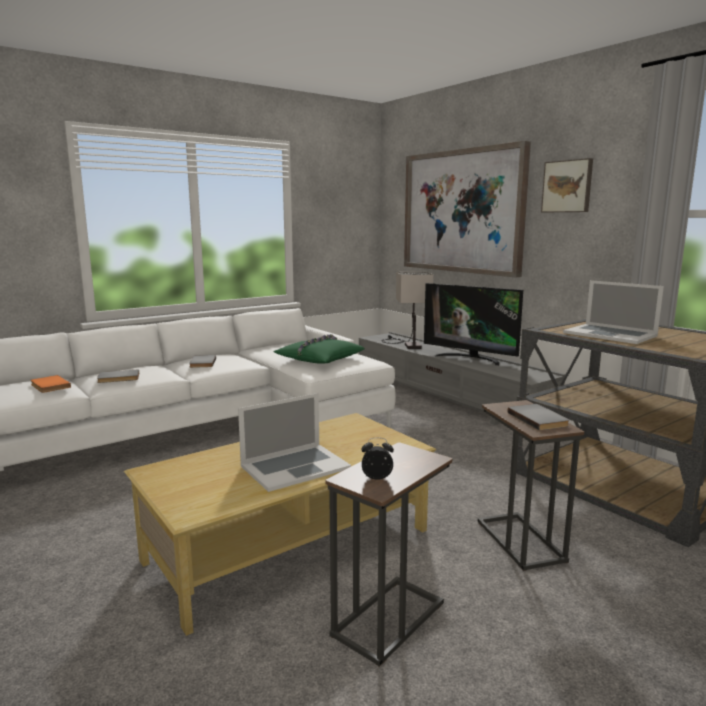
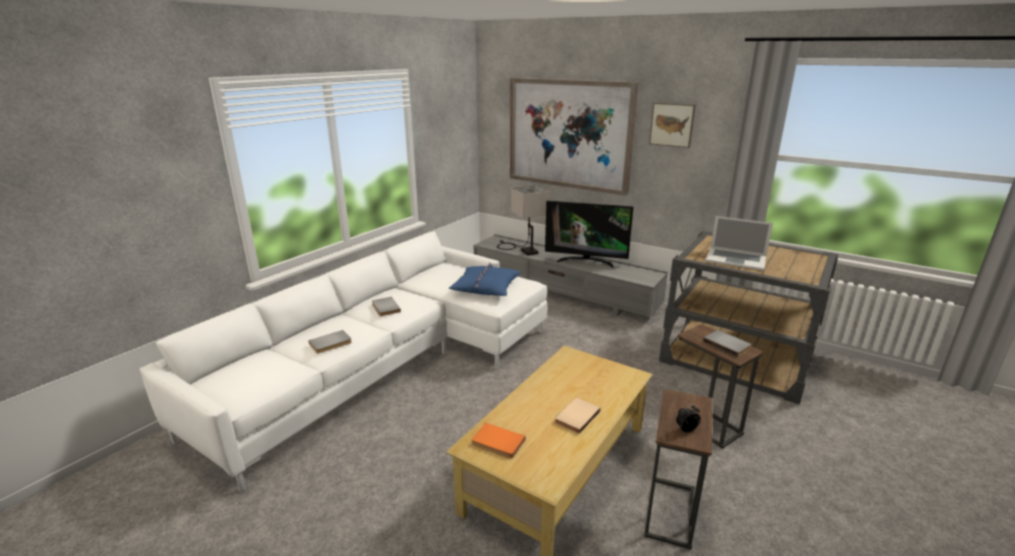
camera: 20 degrees left, 10 degrees up
orange book [31,375,71,393] -> orange book moved to [472,423,526,459]
laptop [238,393,351,492] -> beige book [555,398,601,434]
green pillow [273,334,365,364] -> blue pillow [449,263,521,296]

